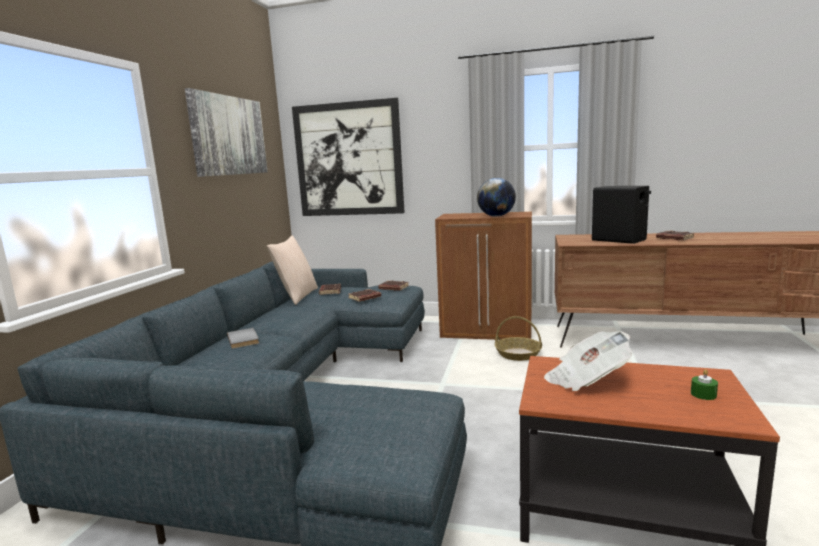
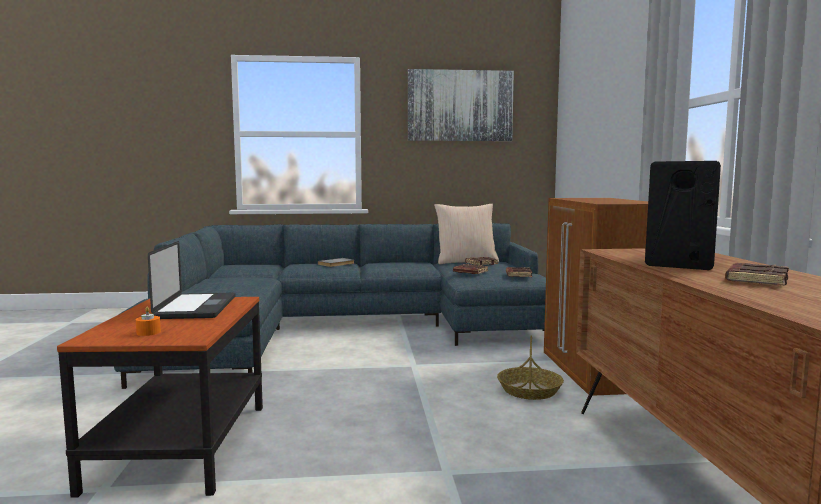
camera: 70 degrees right, 5 degrees down
picture [292,98,405,216] -> none
globe [477,178,516,216] -> none
newspaper [544,331,632,391] -> laptop [148,241,236,319]
green candle [691,369,718,400] -> orange candle [136,307,161,336]

